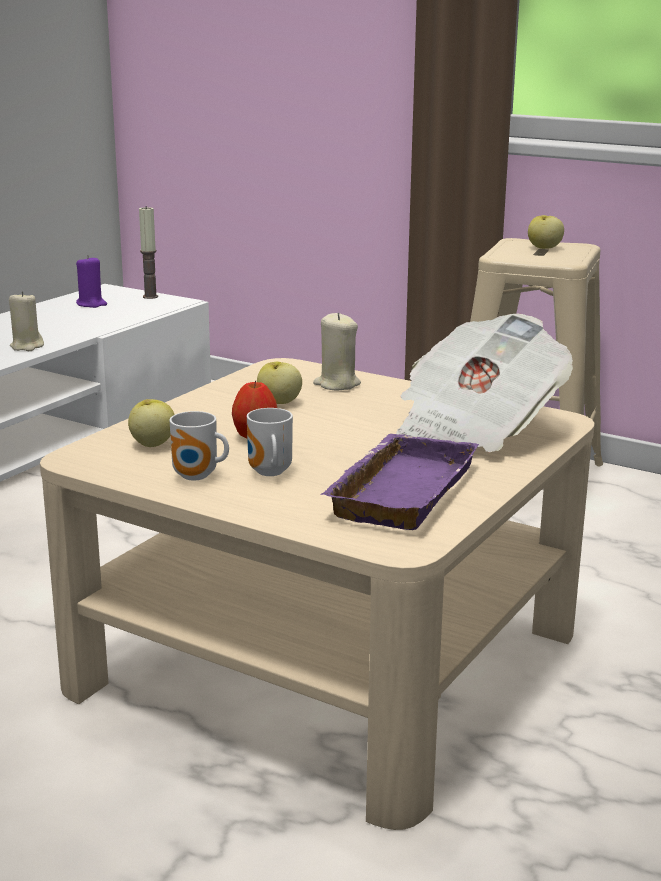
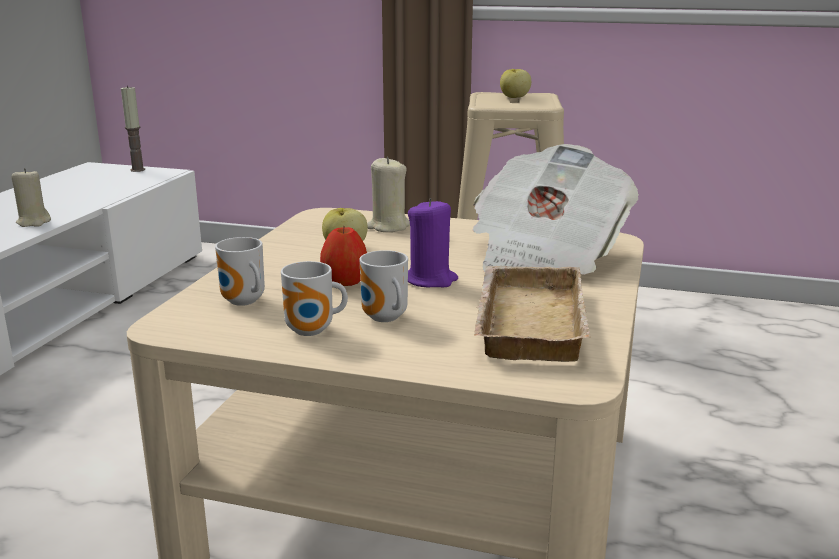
camera: 15 degrees left, 0 degrees up
purple candle [76,255,107,308] -> purple candle moved to [408,198,458,287]
apple [128,399,175,447] -> mug [215,237,265,306]
purple tray [320,434,479,530] -> beige tray [474,266,591,362]

